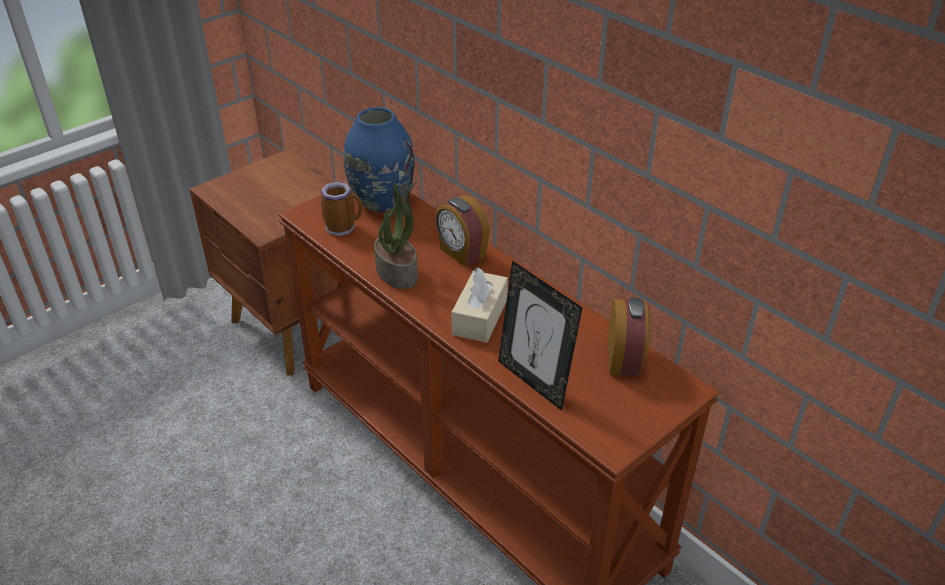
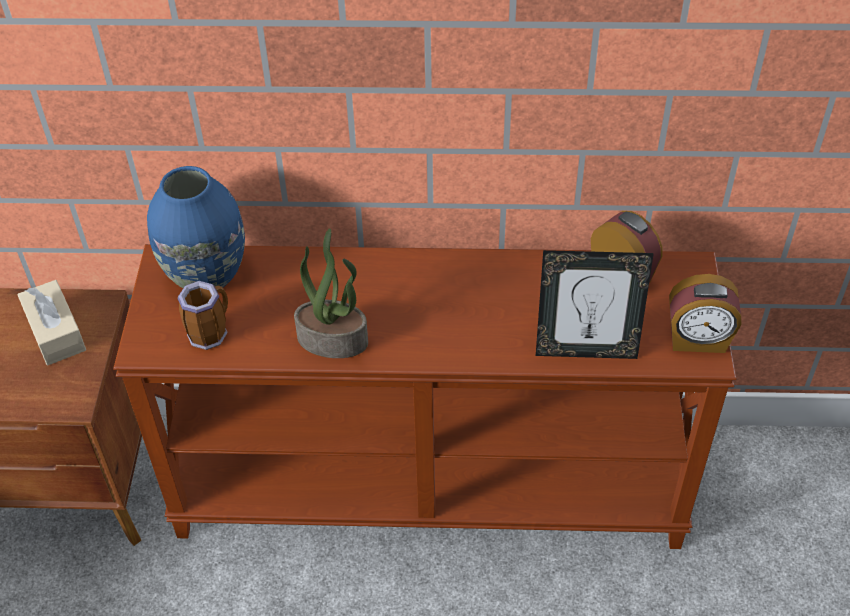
camera: 45 degrees left, 10 degrees up
alarm clock [435,195,490,267] -> alarm clock moved to [669,274,741,353]
beige tissue box [451,267,508,343] -> beige tissue box moved to [17,280,86,365]

